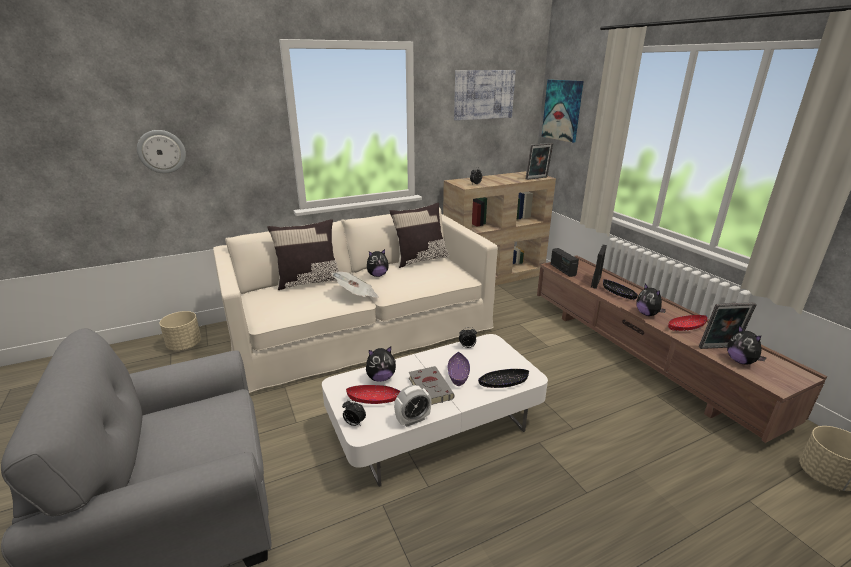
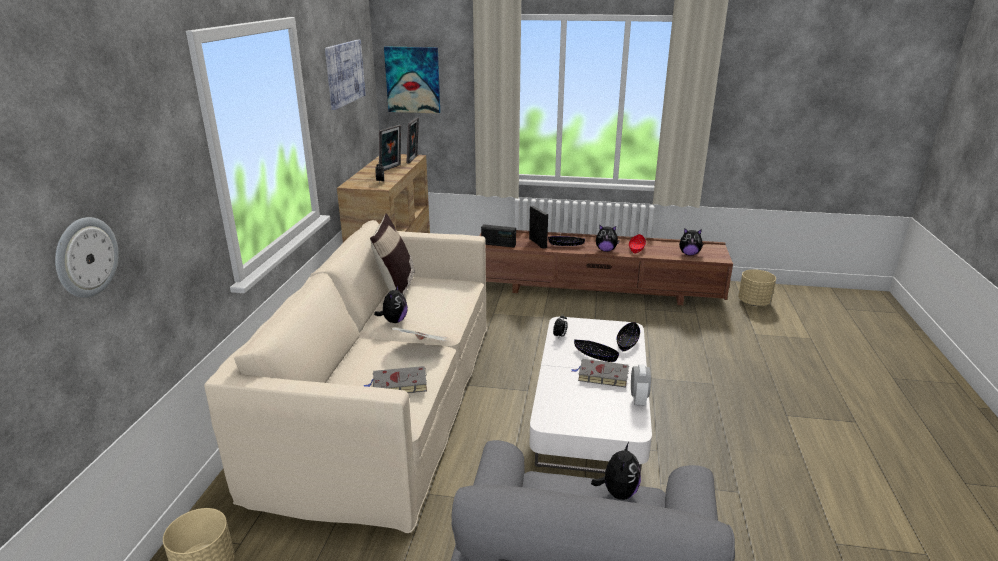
camera: 55 degrees left, 0 degrees up
pillow [267,219,339,290] -> none
alarm clock [342,400,366,426] -> none
red bowl [346,385,401,404] -> none
plush toy [366,347,396,382] -> plush toy moved to [591,442,641,500]
purple bowl [448,351,470,386] -> black bowl [574,339,619,362]
picture frame [699,302,757,349] -> picture frame moved to [379,125,401,171]
none -> grey book [363,366,427,393]

